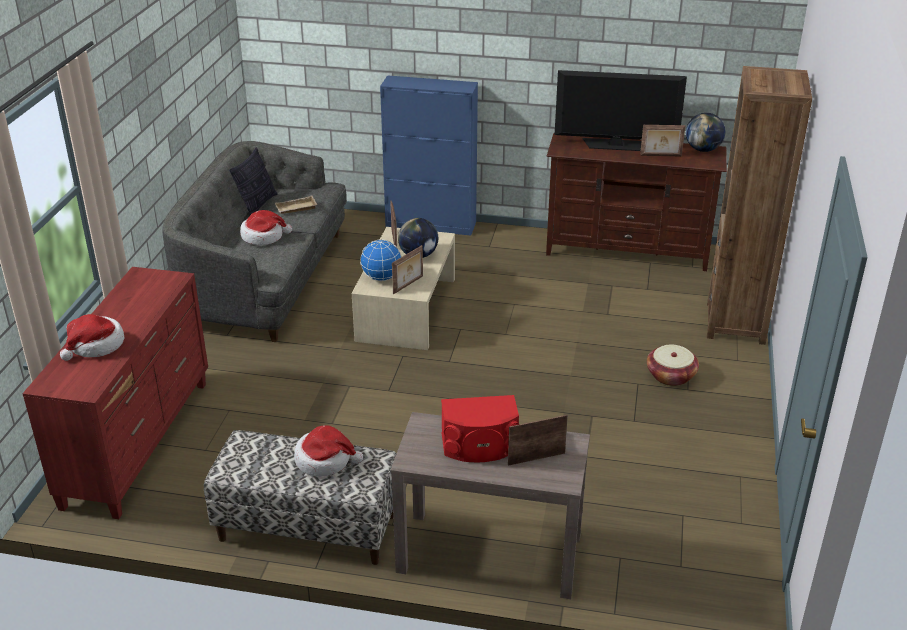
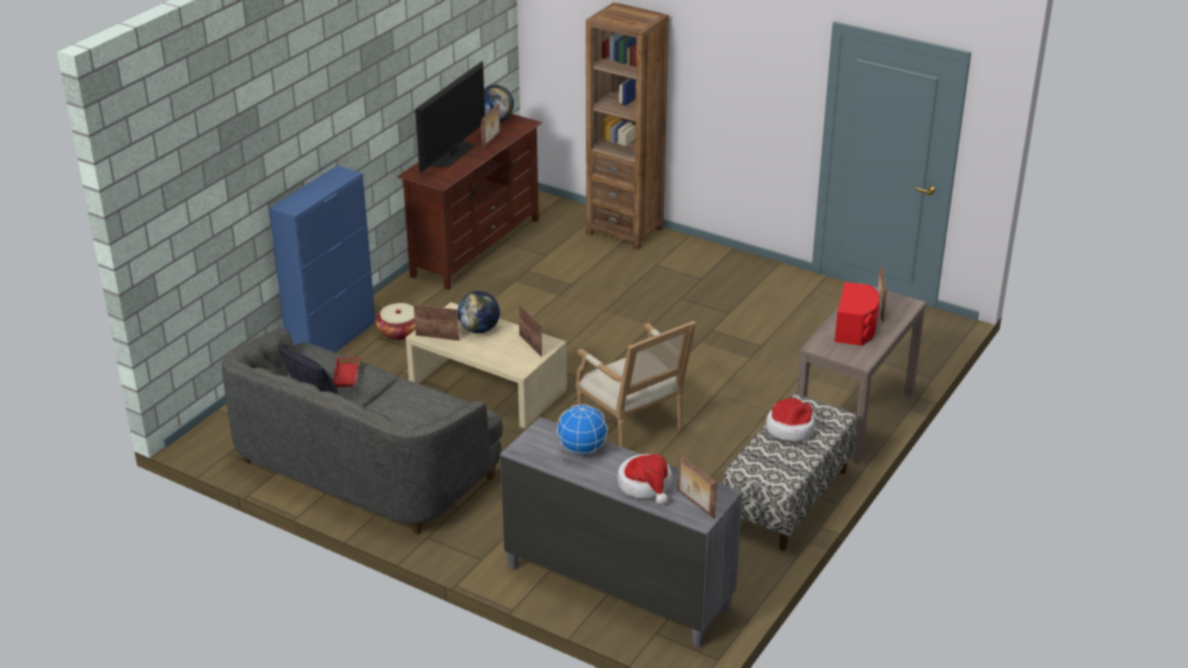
camera: 70 degrees left, 0 degrees up
red dresser [22,267,208,519] -> grey dresser [500,417,743,647]
hat [240,210,292,245] -> none
beige tray [275,196,317,214] -> red tray [333,357,361,388]
globe [360,239,402,281] -> globe moved to [557,404,608,455]
basket [647,345,699,386] -> basket moved to [375,303,415,340]
none -> armchair [576,321,696,448]
none -> picture frame [677,454,717,519]

